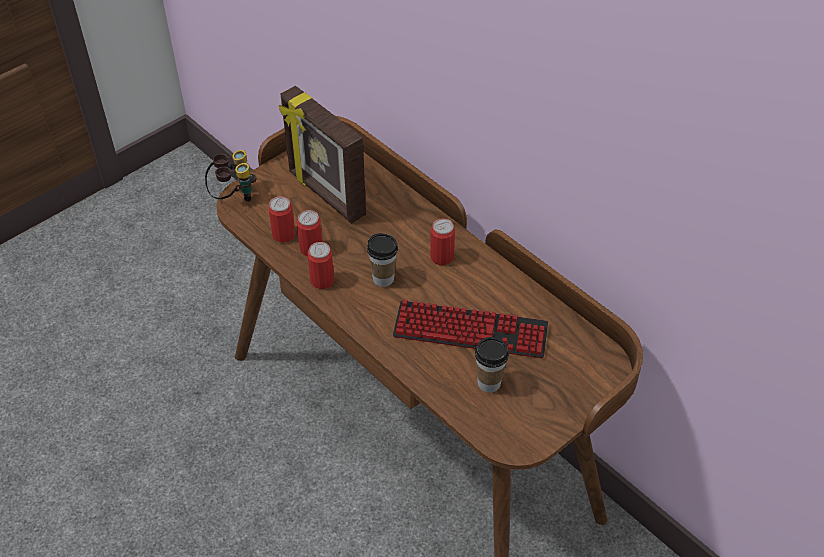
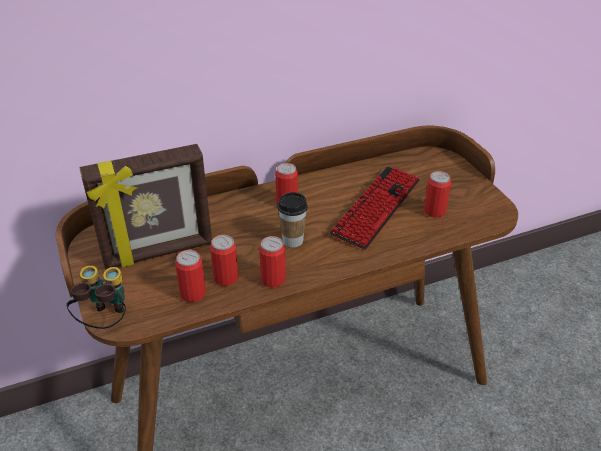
camera: 70 degrees left, 10 degrees down
cup [475,337,509,393] -> can [424,171,451,218]

